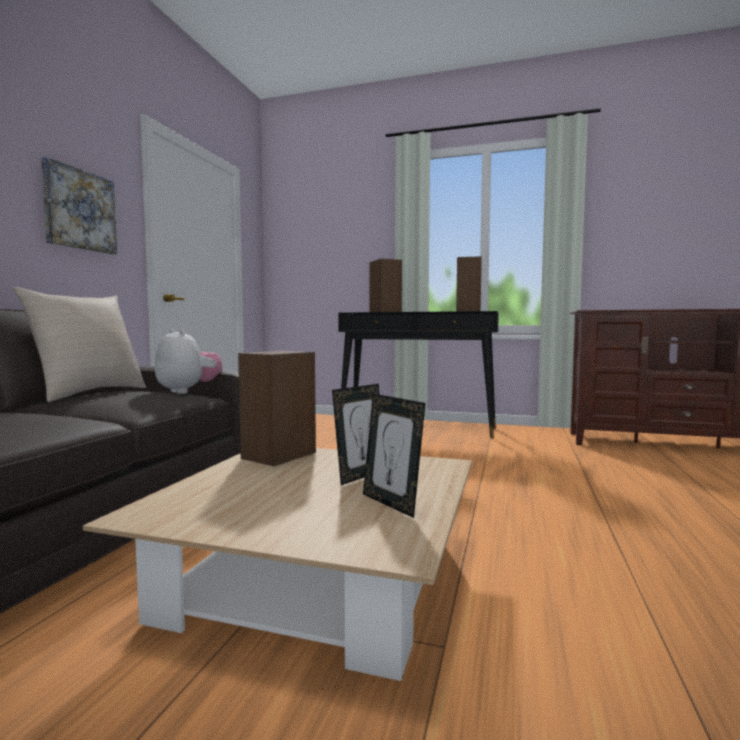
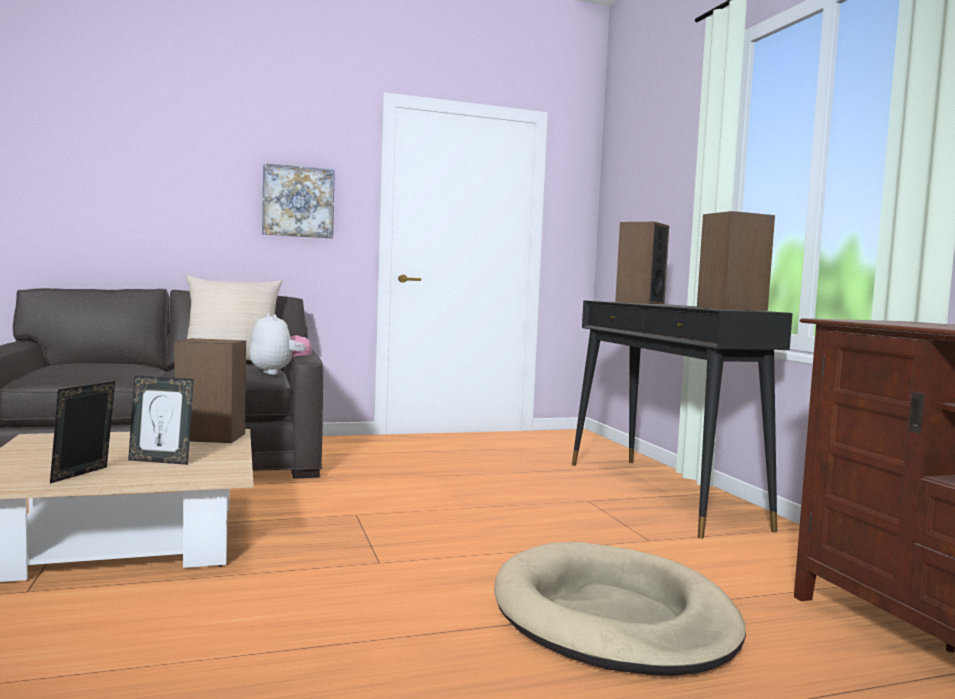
camera: 55 degrees right, 0 degrees up
plush toy [155,329,222,394] -> plush toy turned 45 degrees counterclockwise [250,313,311,375]
none -> beige dog bed [494,542,746,676]

